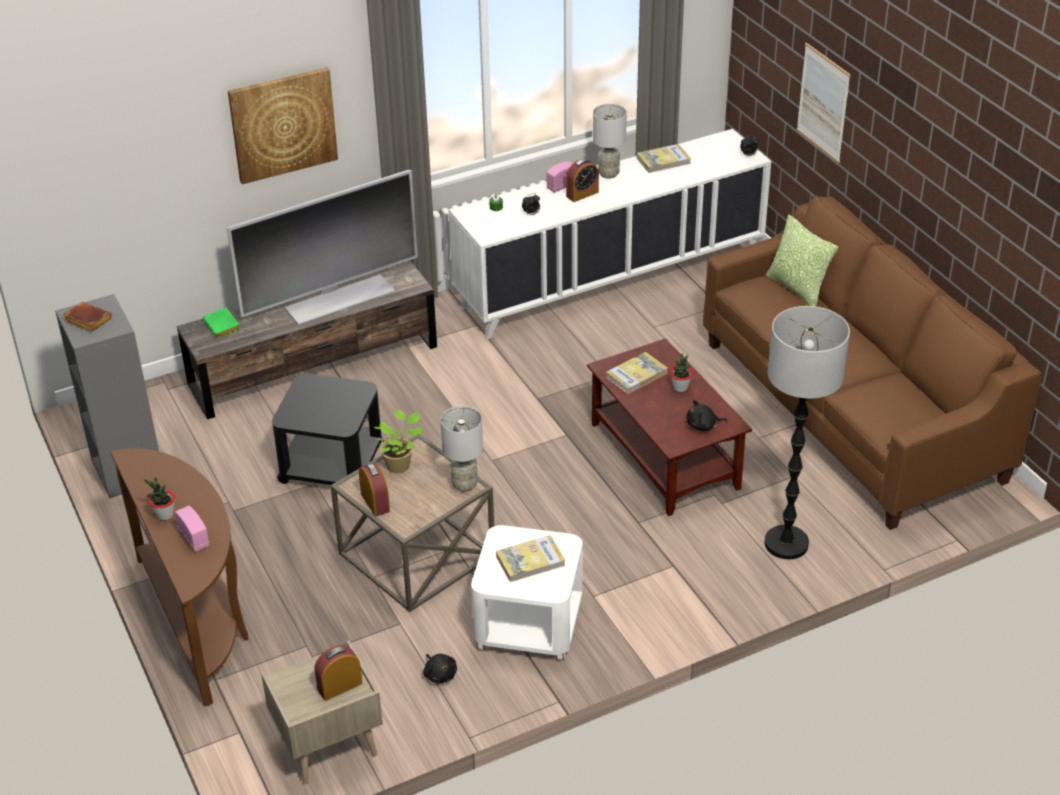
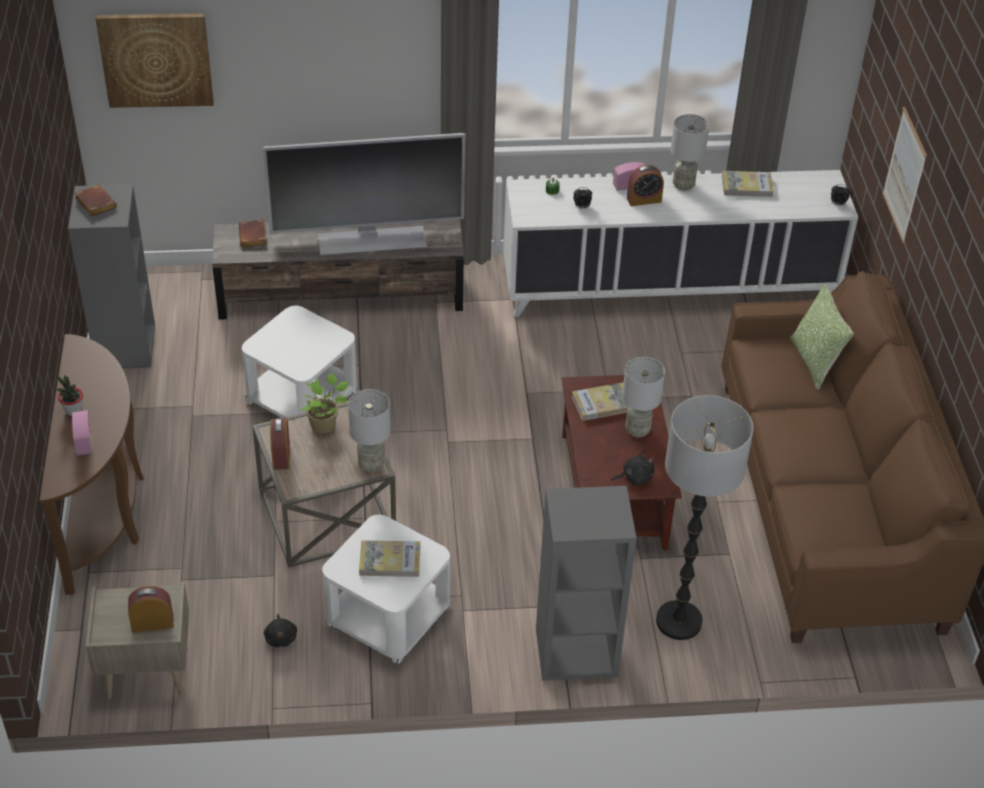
camera: 20 degrees right, 5 degrees up
green book [202,308,240,338] -> brown book [239,219,267,247]
picture [228,67,338,184] -> picture moved to [96,14,214,108]
black side table [272,373,382,485] -> white side table [242,306,357,418]
potted plant [670,354,693,392] -> grey table lamp [622,357,665,437]
black plush toy [686,400,728,431] -> black plush toy turned 150 degrees clockwise [611,450,654,486]
none -> grey bookcase [536,486,637,681]

